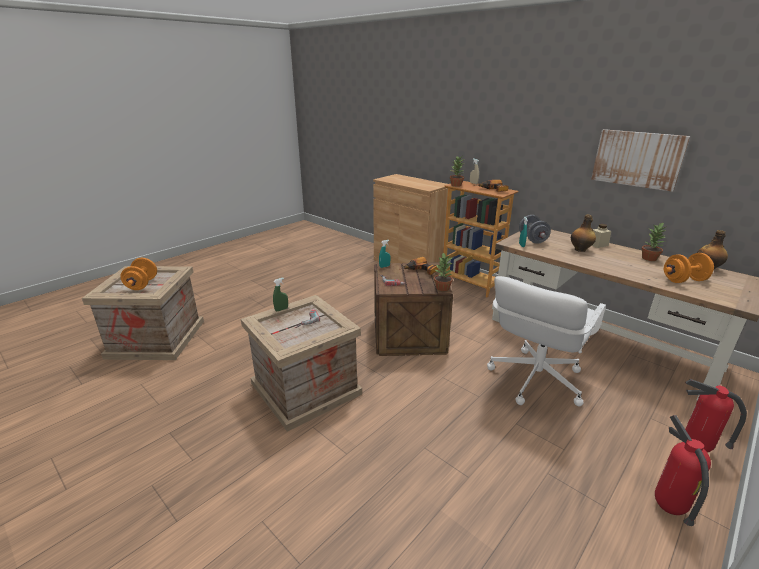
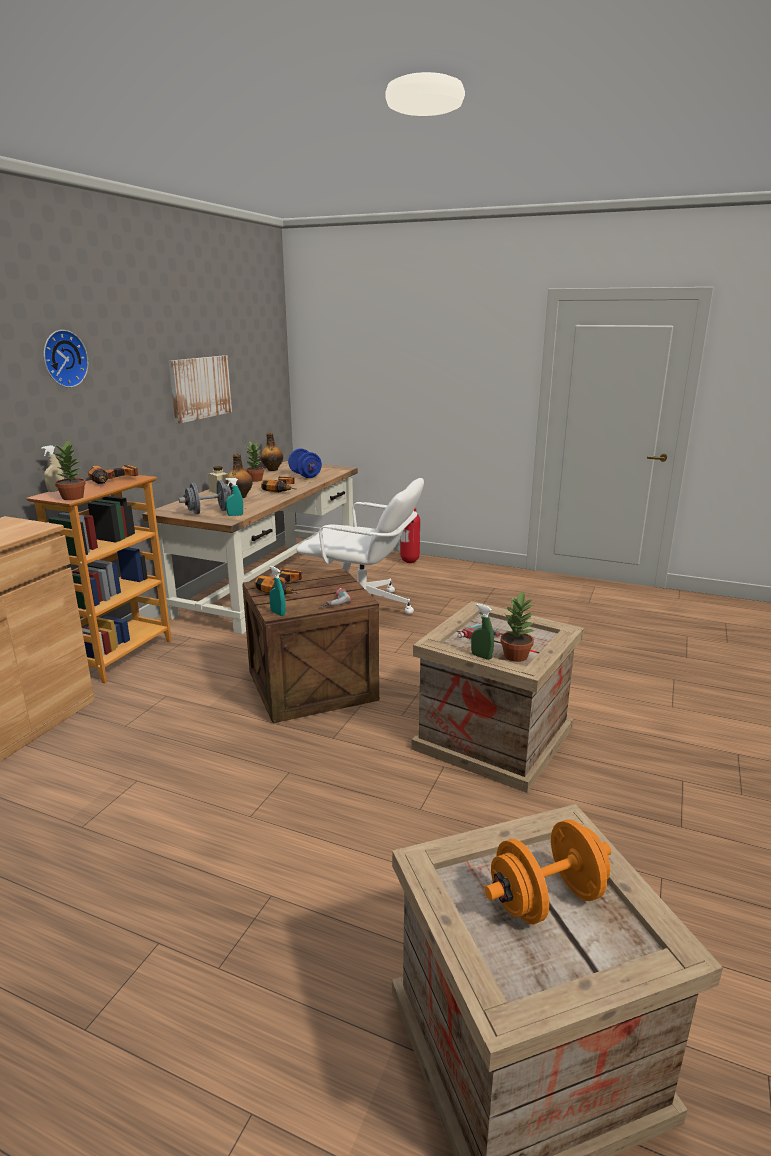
camera: 110 degrees left, 5 degrees down
potted plant [434,253,453,291] -> potted plant moved to [500,591,535,662]
fire extinguisher [655,415,711,526] -> none
orange dumbbell [663,253,714,283] -> blue dumbbell [288,449,322,478]
none -> wall clock [44,330,89,388]
none -> power drill [261,476,297,493]

